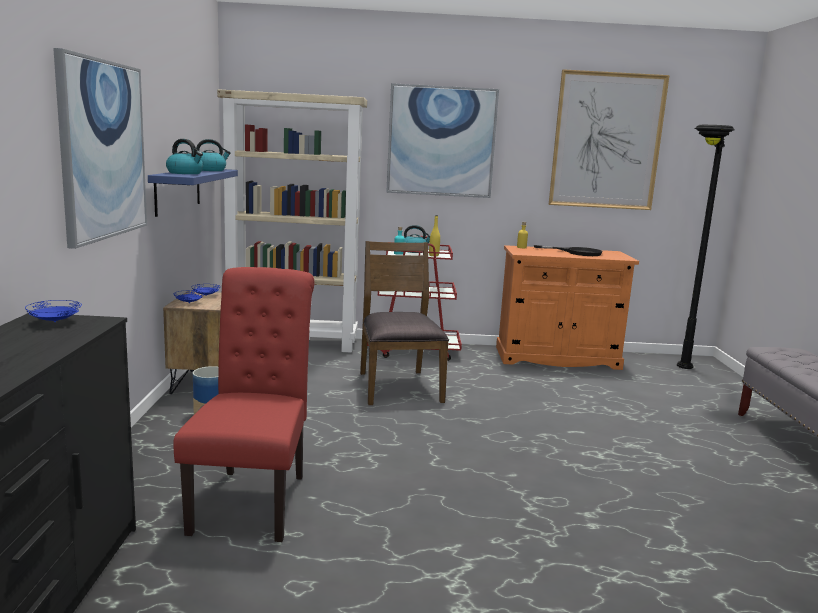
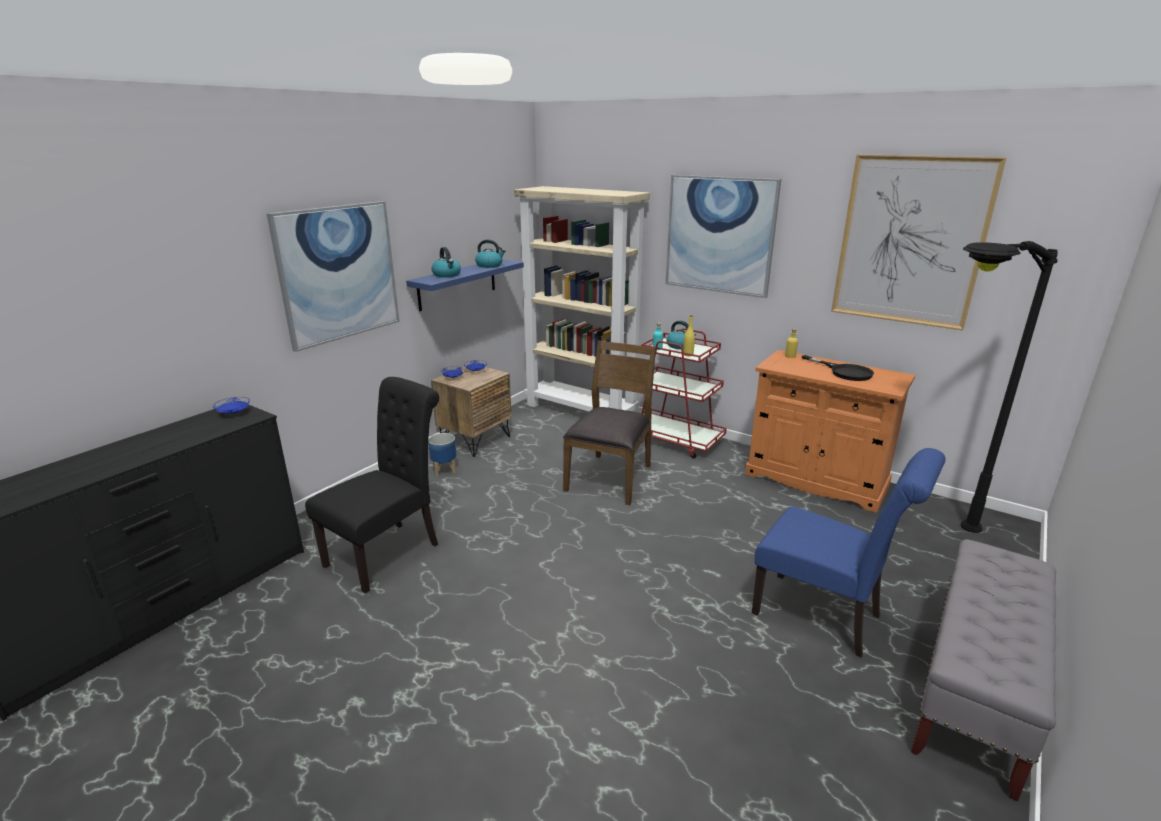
camera: 35 degrees right, 10 degrees up
red chair [174,267,314,542] -> black chair [305,377,439,594]
none -> blue chair [752,448,946,657]

